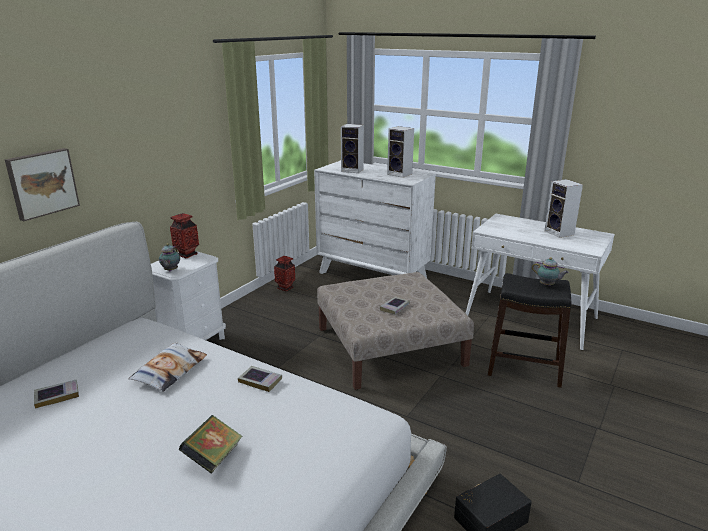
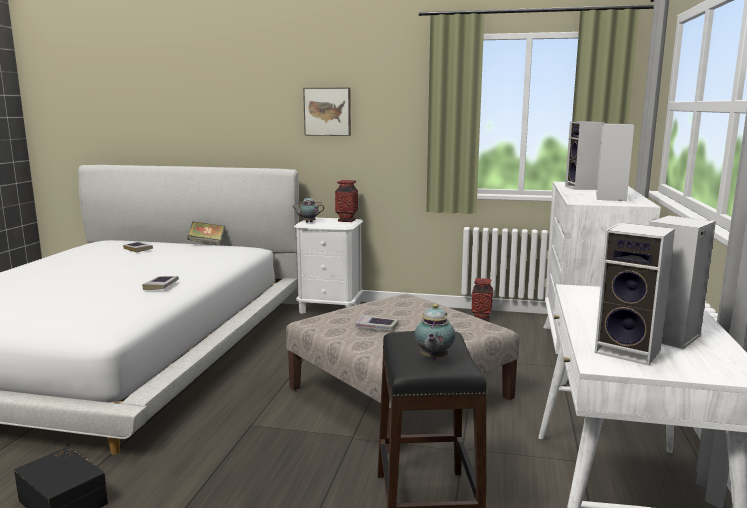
camera: 70 degrees right, 10 degrees down
picture [5,148,80,221] -> picture moved to [303,88,351,136]
pillow [128,342,207,392] -> none
book [179,415,243,473] -> book moved to [187,221,225,245]
none -> speaker [595,223,675,366]

